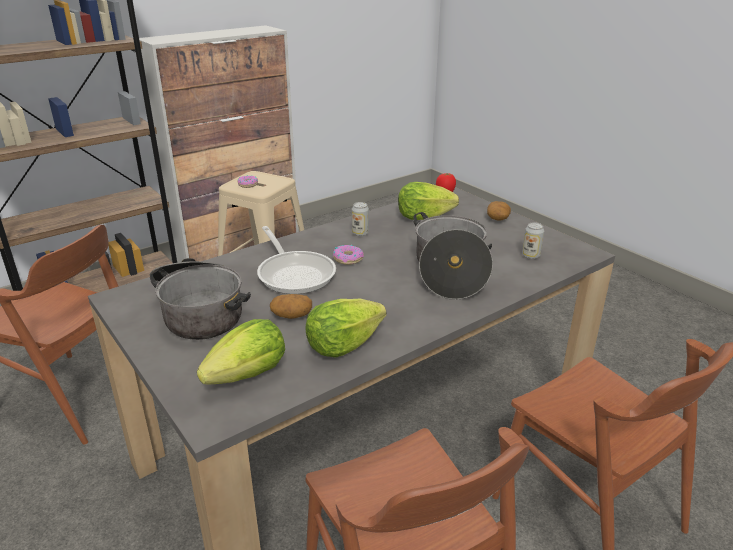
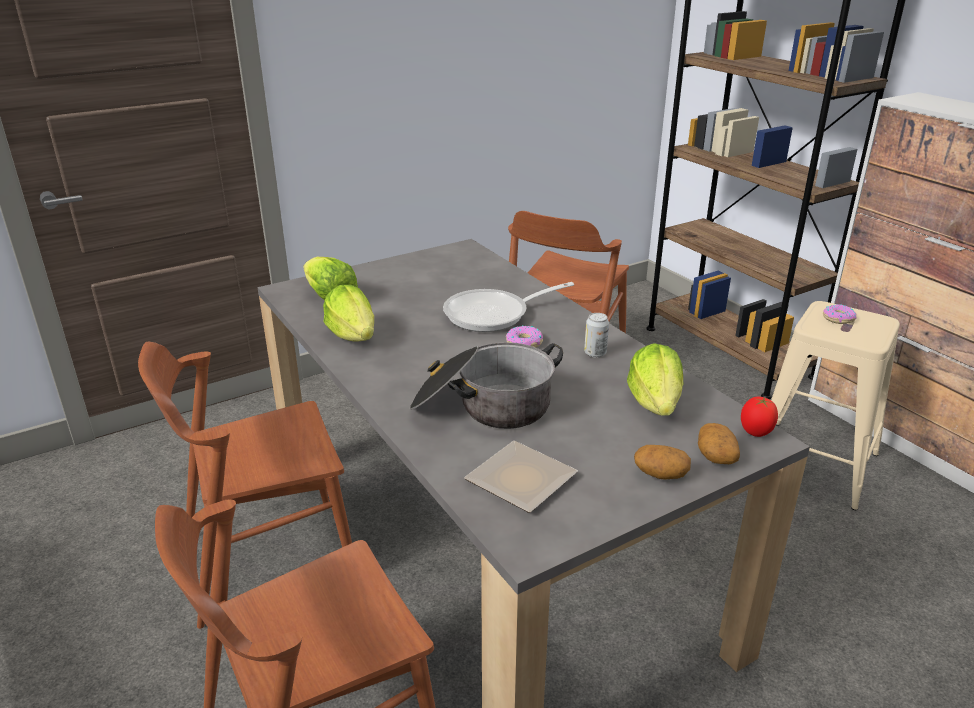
camera: 95 degrees right, 0 degrees up
cooking pot [150,258,251,340] -> none
potato [270,294,312,319] -> potato moved to [698,423,740,464]
can [522,222,544,259] -> plate [464,441,578,513]

